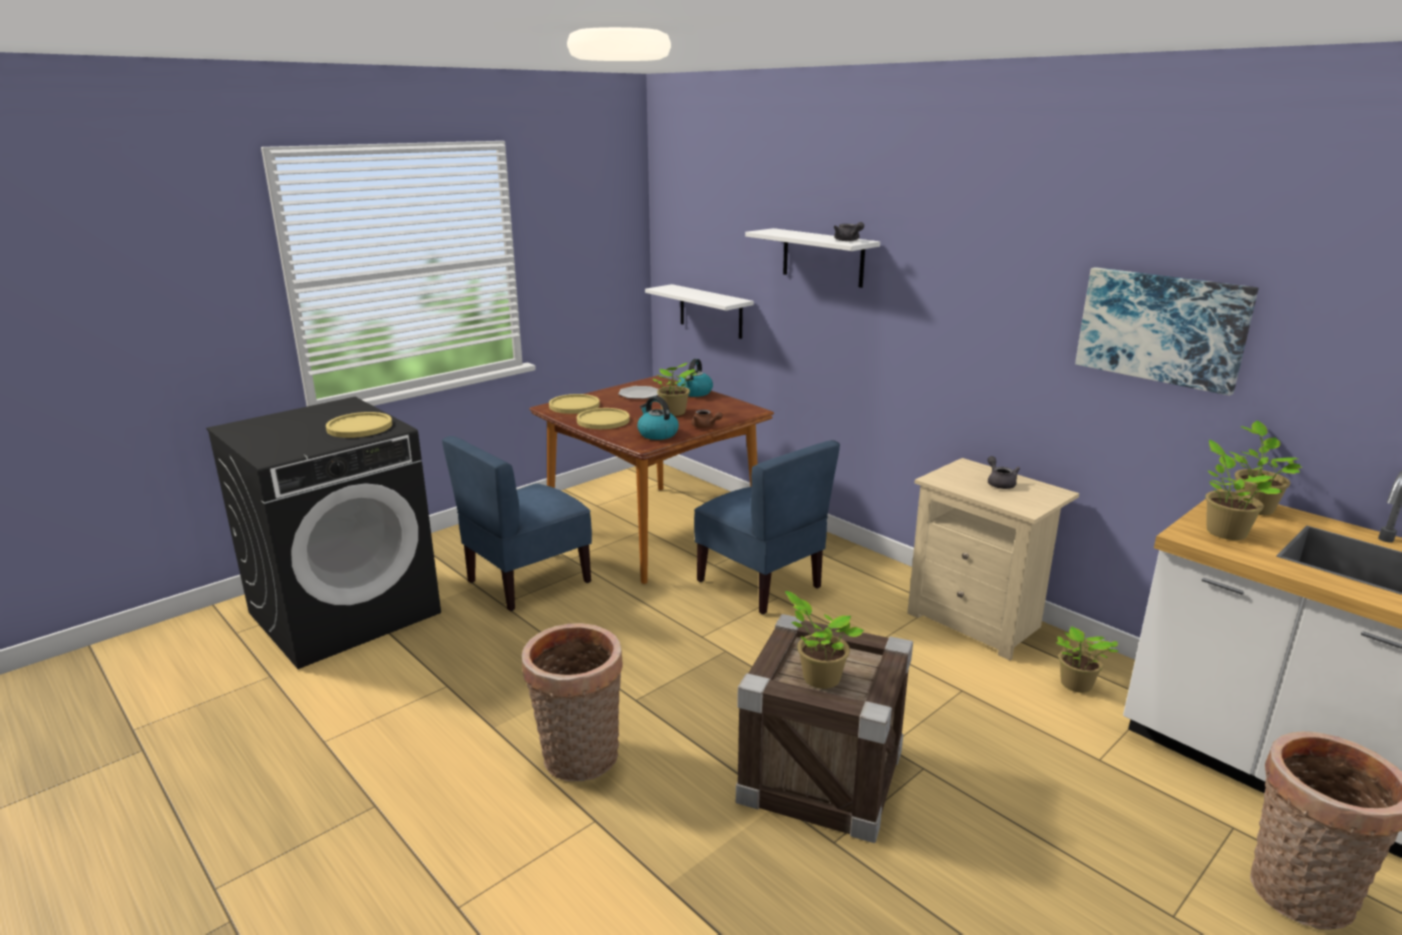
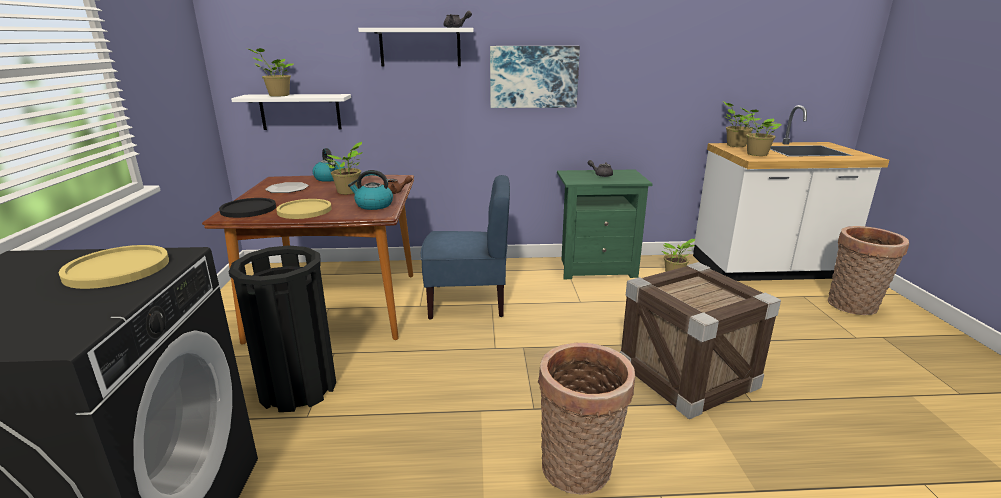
camera: 50 degrees left, 0 degrees up
blue chair [442,436,592,611] -> black trash can [229,245,336,412]
yellow plate [549,394,600,414] -> black plate [219,198,276,218]
potted plant [785,591,864,689] -> potted plant moved to [249,48,294,97]
beige nightstand [907,458,1079,661] -> green nightstand [557,170,653,279]
picture [1075,267,1258,396] -> picture moved to [490,46,580,108]

